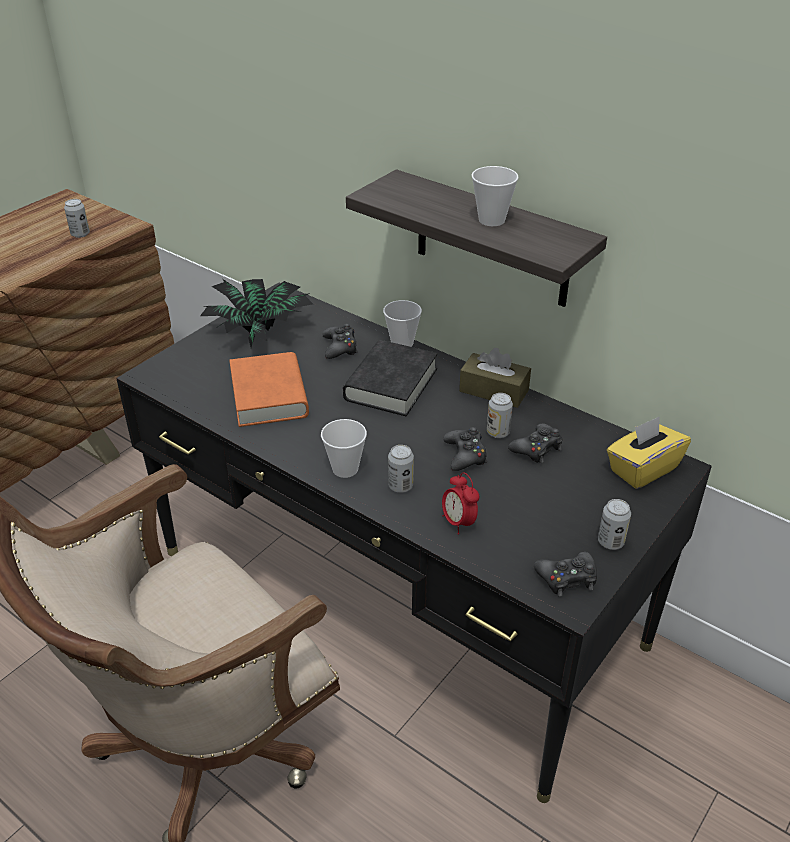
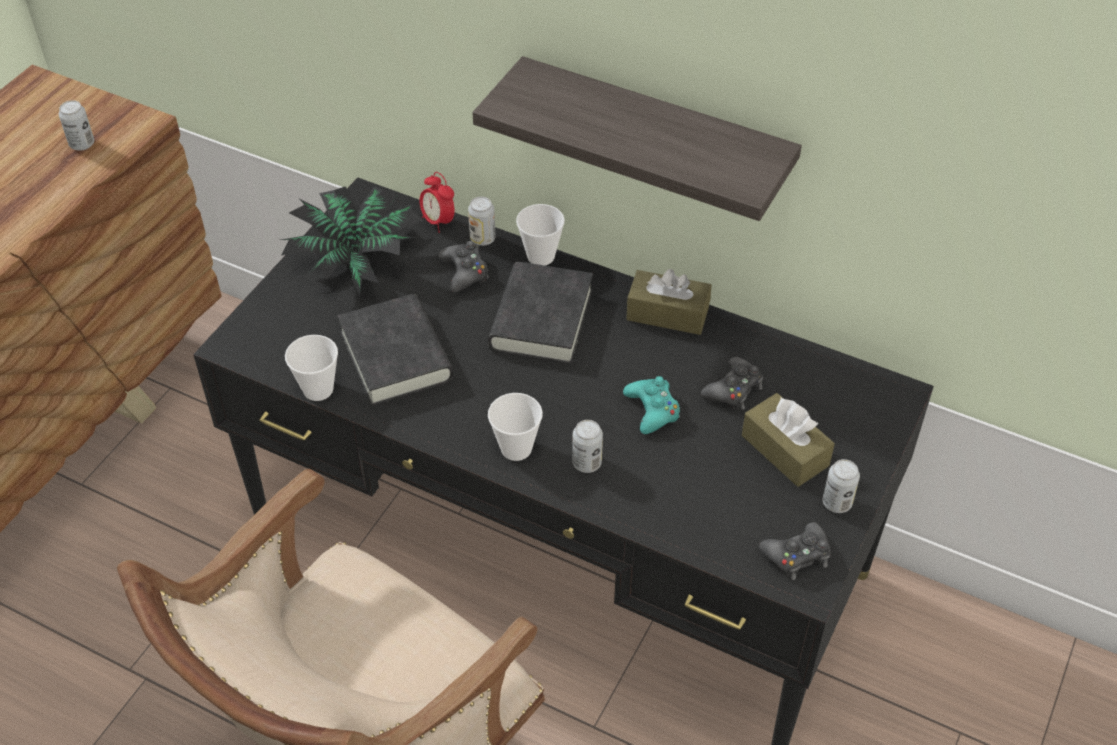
camera: 10 degrees left, 10 degrees up
orange book [229,352,309,427] -> black book [337,294,454,407]
alarm clock [442,472,479,534] -> alarm clock moved to [420,172,455,233]
black game controller [443,427,487,471] -> turquoise game controller [623,376,680,434]
cup [472,166,519,226] -> cup moved to [285,335,338,401]
can [487,393,513,438] -> can moved to [468,197,495,246]
yellow tissue box [607,417,691,489] -> none
none -> brown tissue box [742,393,835,487]

